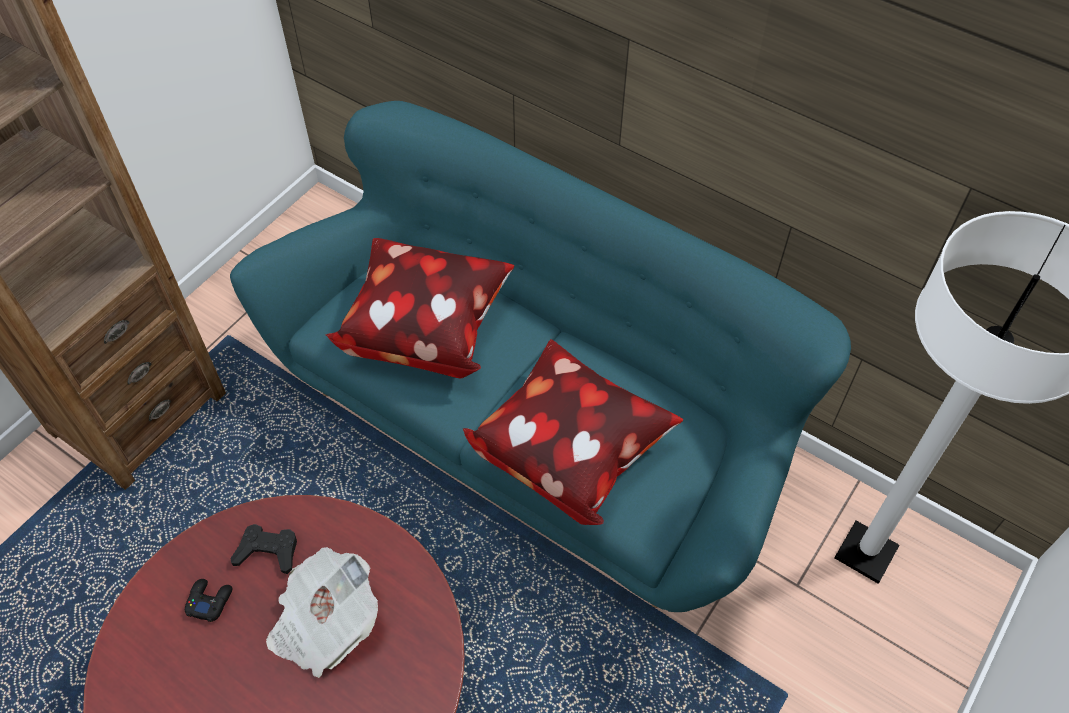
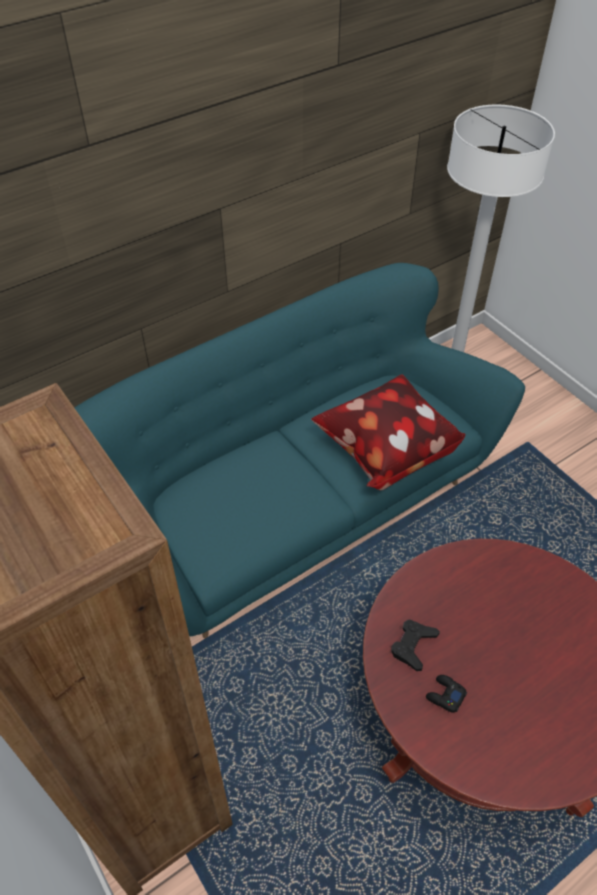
camera: 70 degrees left, 5 degrees down
newspaper [266,547,378,678] -> none
pillow [325,238,514,378] -> none

